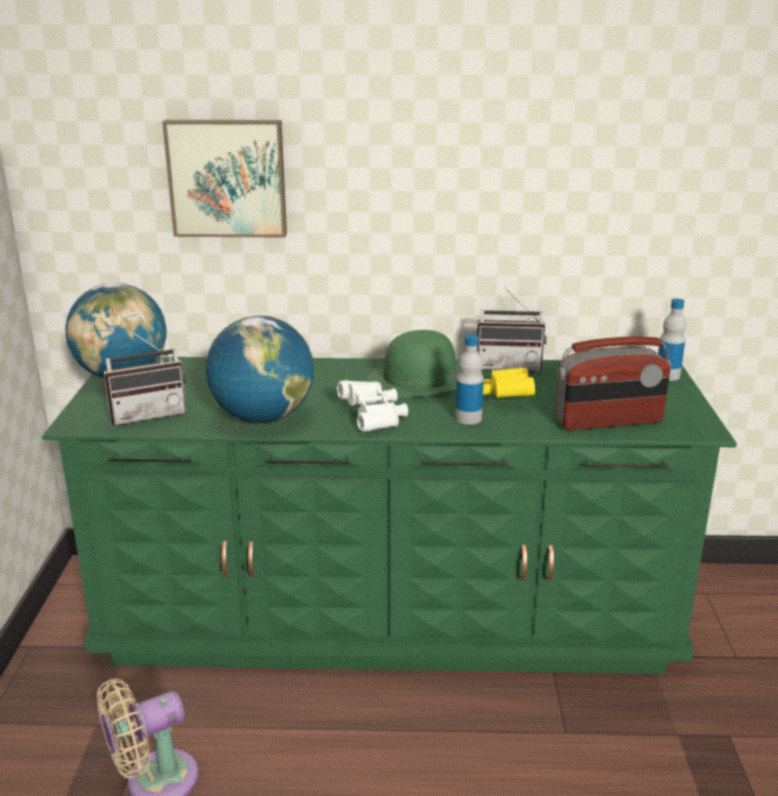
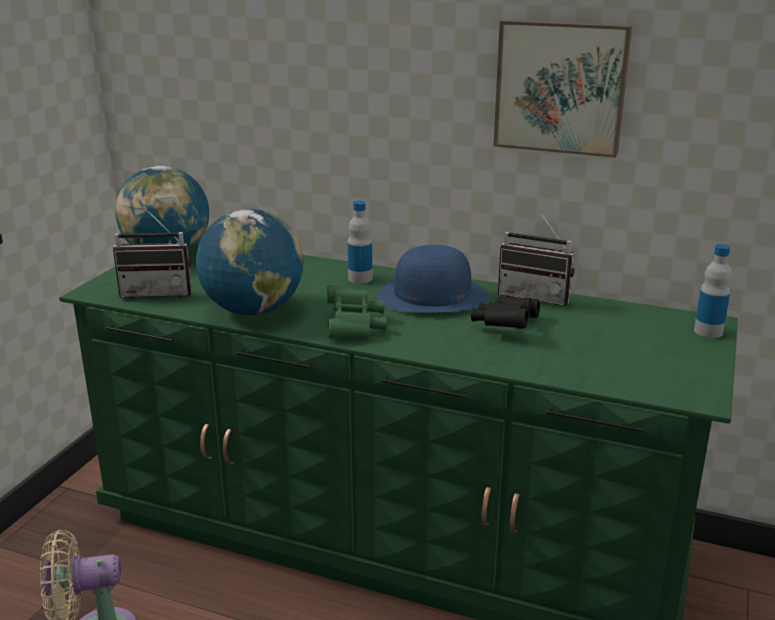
camera: 20 degrees right, 0 degrees up
picture [162,120,287,237] -> picture moved to [493,19,632,158]
white binoculars [337,380,408,432] -> green binoculars [327,285,387,339]
green hat [367,330,459,397] -> blue hat [377,245,488,313]
bottle [455,334,484,425] -> bottle moved to [348,200,372,284]
yellow binoculars [483,368,535,398] -> black binoculars [471,296,540,329]
radio [555,336,671,430] -> none

